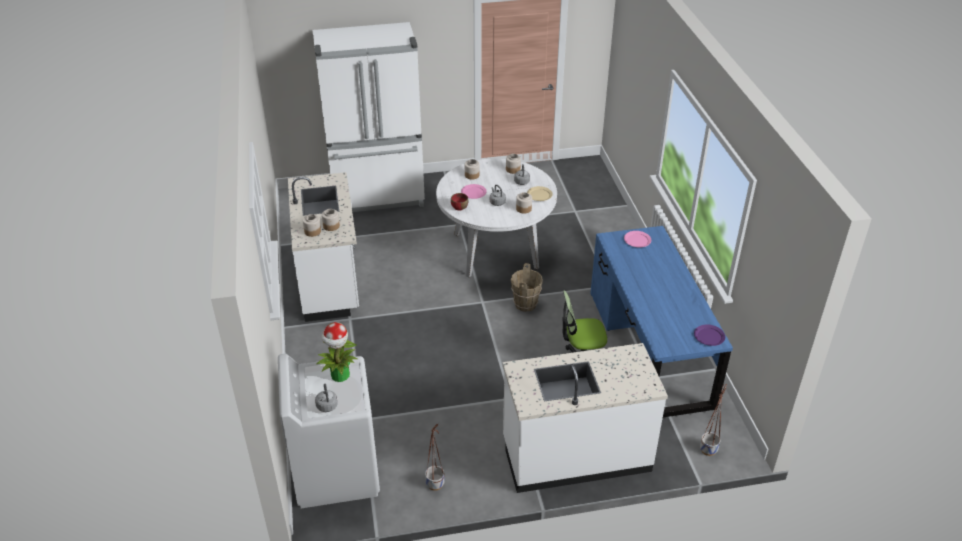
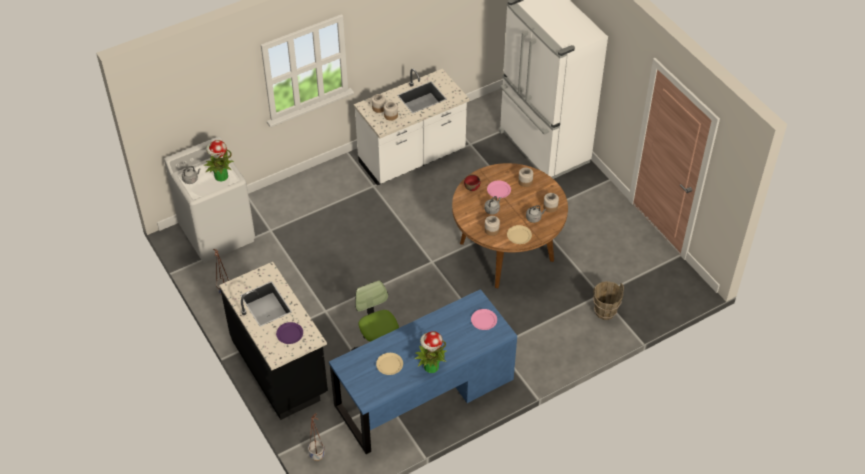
camera: 70 degrees right, 10 degrees up
white dining table [436,158,557,278] -> brown dining table [452,163,568,288]
white counter [503,343,668,493] -> black counter [219,262,328,420]
brown bucket [511,263,543,312] -> brown bucket moved to [593,281,624,320]
purple plate [694,324,725,346] -> purple plate moved to [276,322,303,344]
none -> beige plate [376,353,403,375]
none -> potted plant [415,331,446,373]

